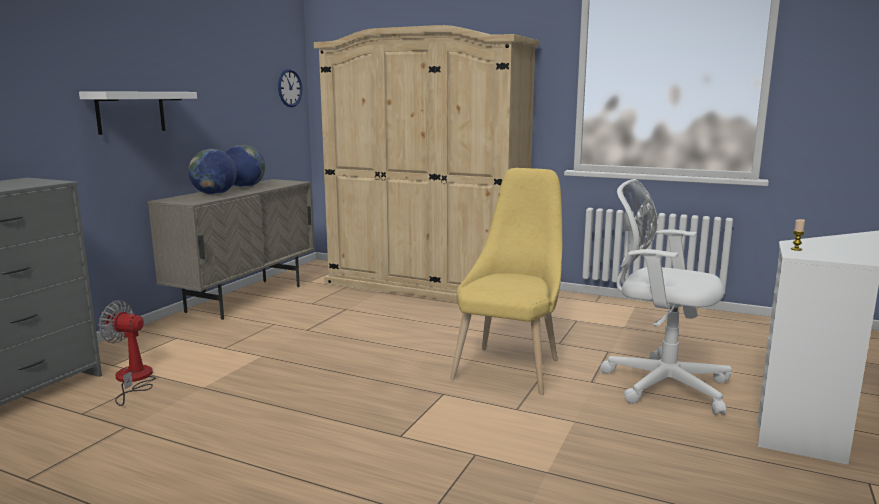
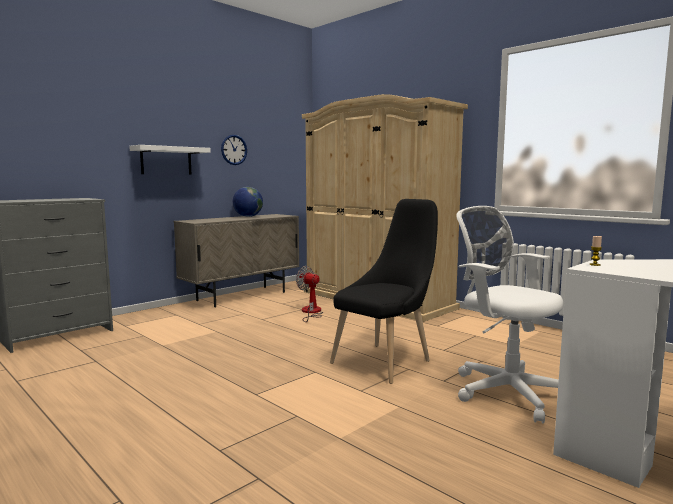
camera: 20 degrees right, 5 degrees down
fan [98,301,156,406] -> fan moved to [296,266,323,322]
globe [188,149,237,195] -> none
wall clock [278,69,302,107] -> wall clock moved to [221,135,247,165]
yellow chair [450,168,562,395] -> black chair [330,199,438,384]

